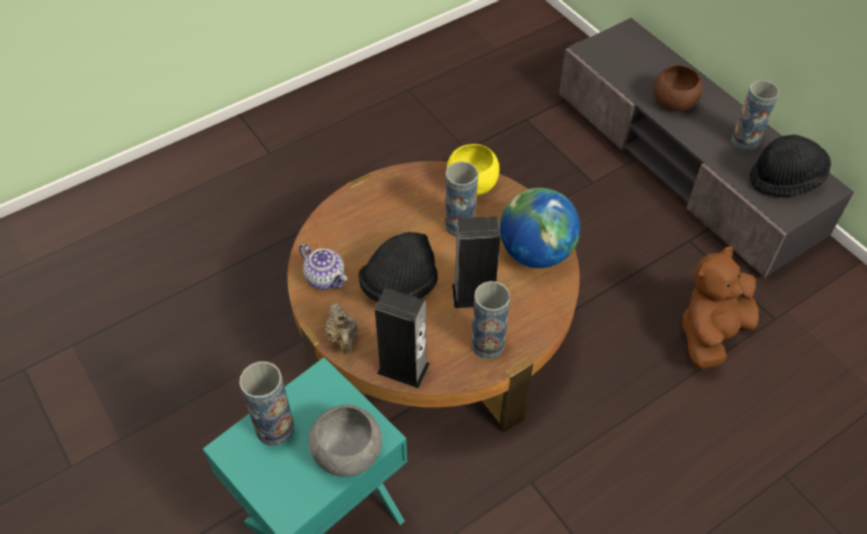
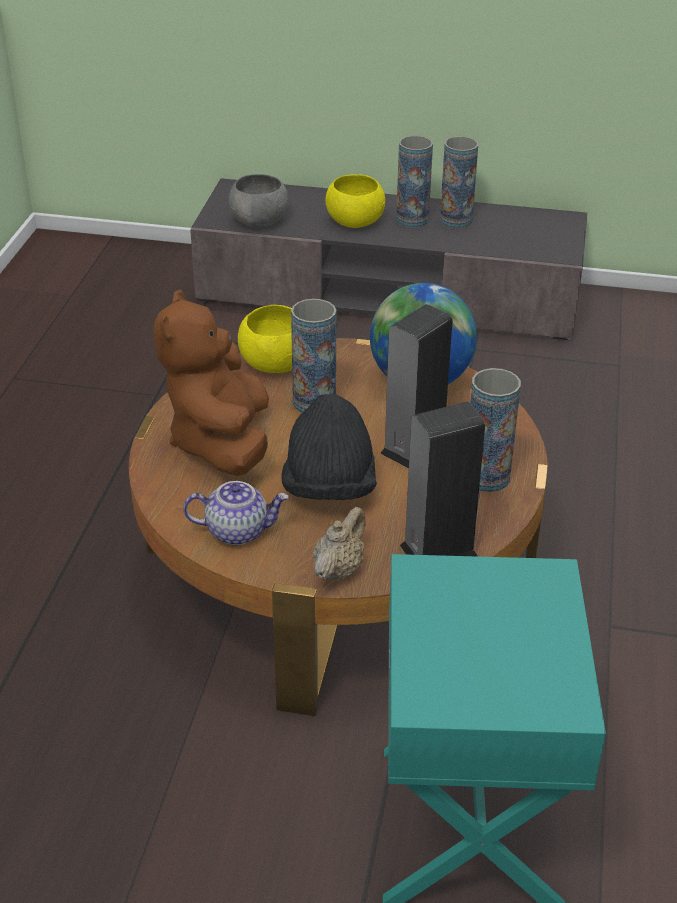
camera: 45 degrees left, 15 degrees down
vase [239,361,294,446] -> vase moved to [396,136,433,227]
grey bowl [309,405,382,477] -> grey bowl moved to [228,174,288,227]
beige teapot [325,303,358,354] -> beige teapot turned 90 degrees counterclockwise [314,507,366,581]
brown bowl [654,65,703,111] -> yellow bowl [325,174,385,228]
brown plush toy [682,247,759,369] -> brown plush toy moved to [154,289,269,476]
black hat [750,135,831,197] -> none

